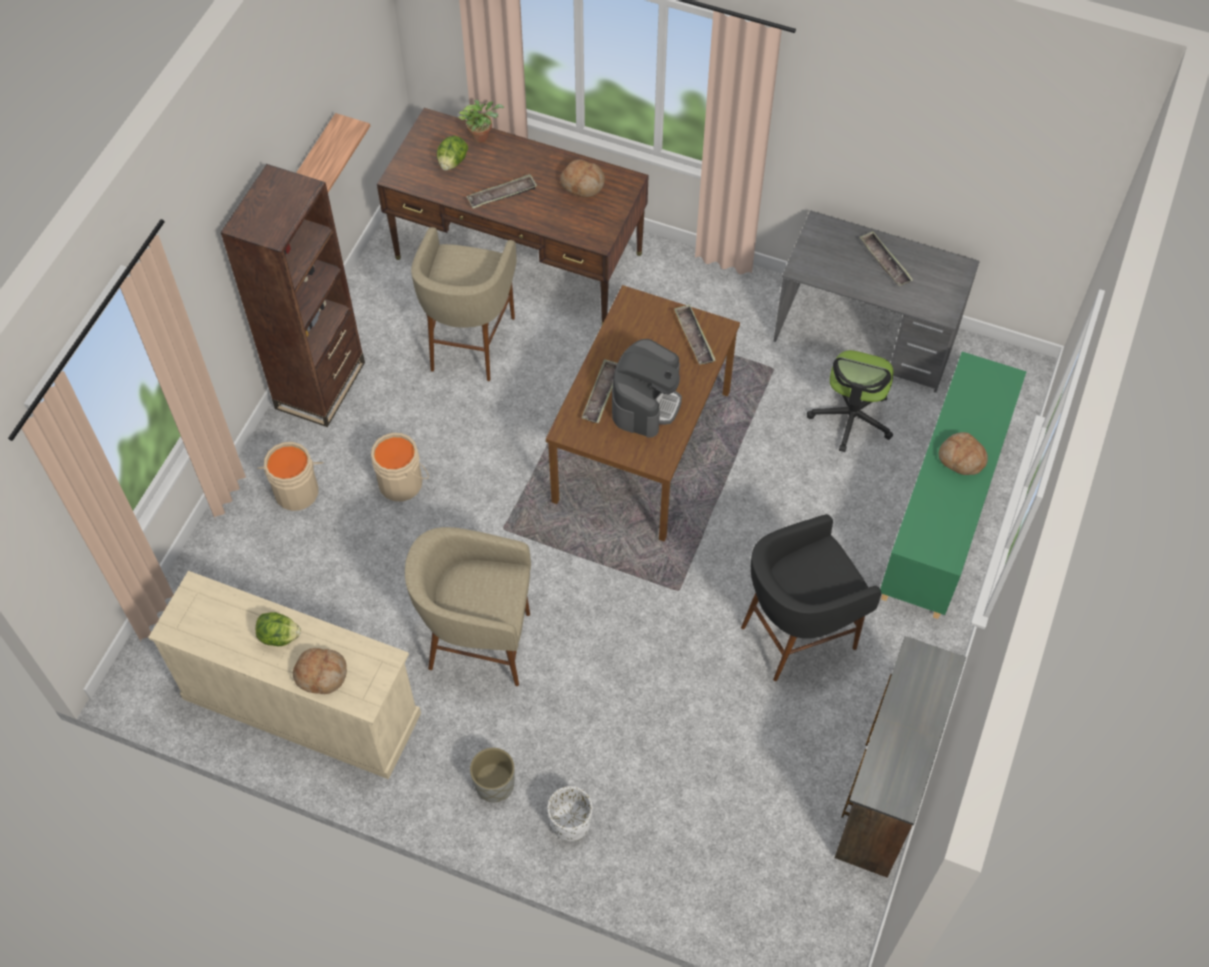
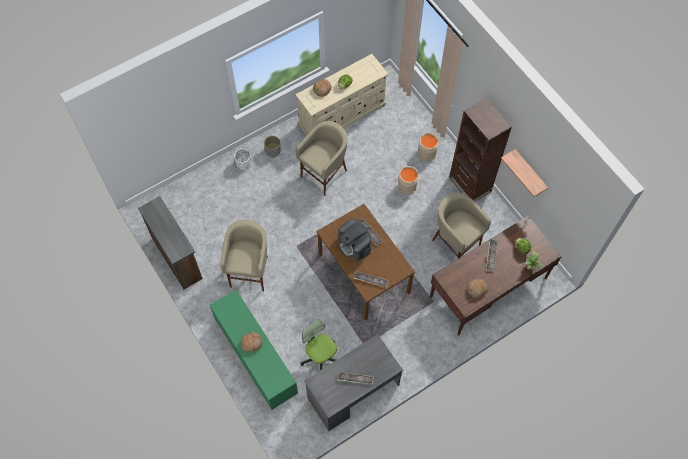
camera: 125 degrees right, 5 degrees up
black stool [741,514,881,681] -> beige stool [220,220,268,292]

